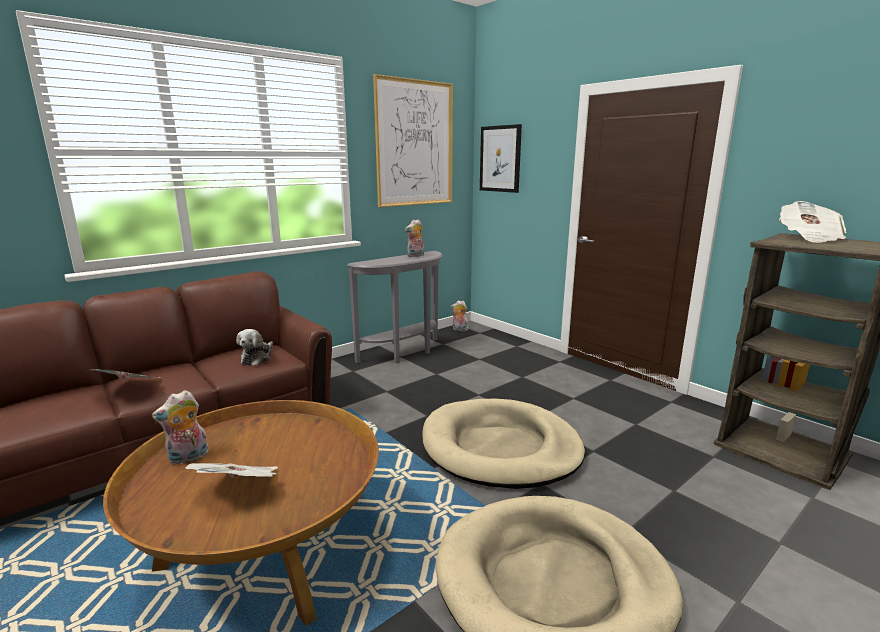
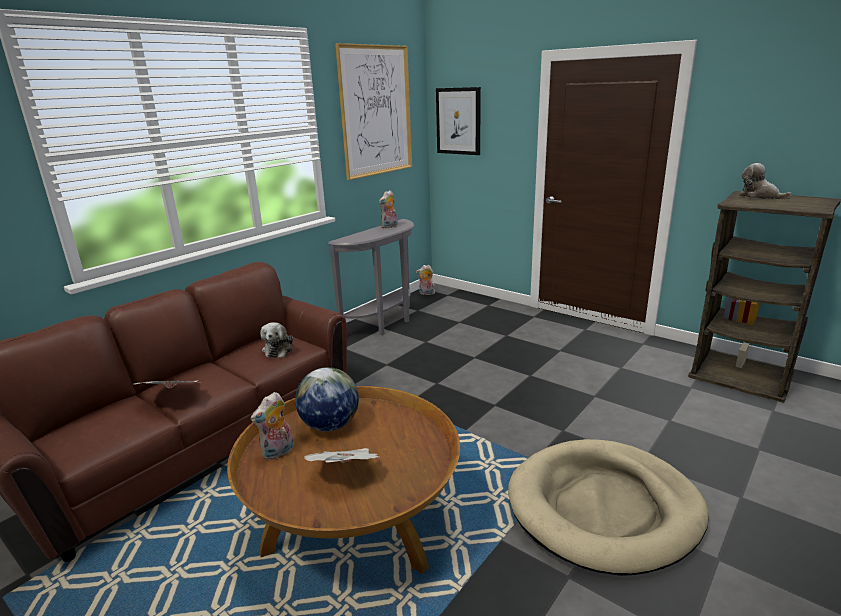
camera: 10 degrees left, 5 degrees up
beige dog bed [422,399,585,489] -> none
newspaper [779,201,846,243] -> plush toy [738,163,792,199]
none -> globe [295,367,359,432]

